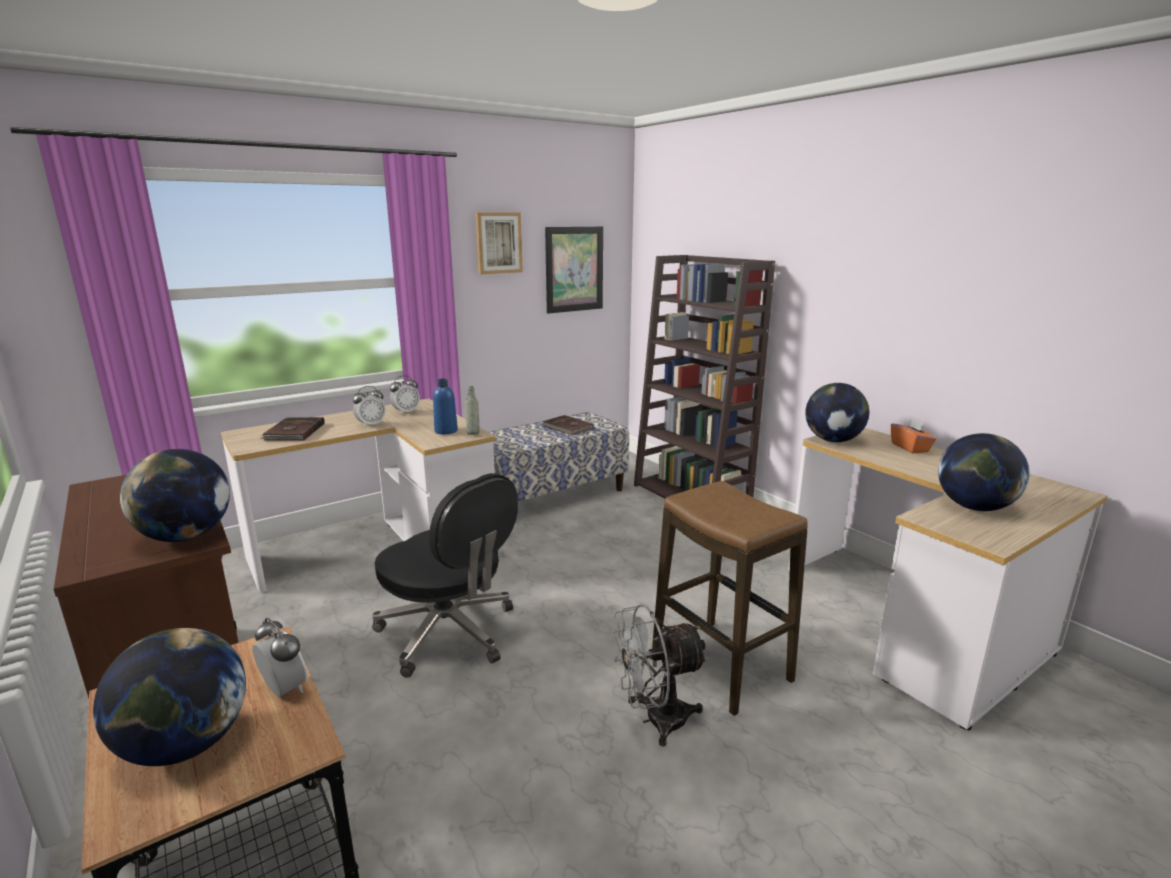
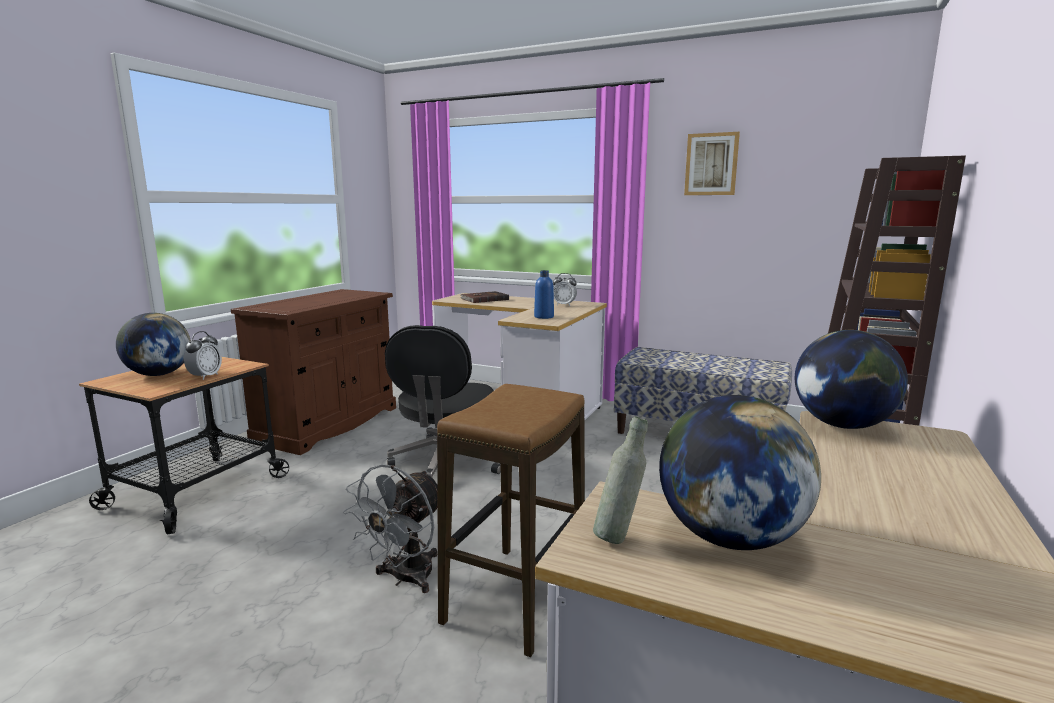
camera: 60 degrees right, 5 degrees down
globe [120,449,230,542] -> none
alarm clock [353,386,385,428] -> none
grey bottle [465,386,480,435] -> grey bottle moved to [593,416,648,544]
brown book [542,415,593,435] -> none
picture [545,227,603,314] -> none
grey fan [612,603,709,746] -> grey fan turned 105 degrees counterclockwise [343,464,438,593]
orange tissue box [891,417,936,453] -> none

